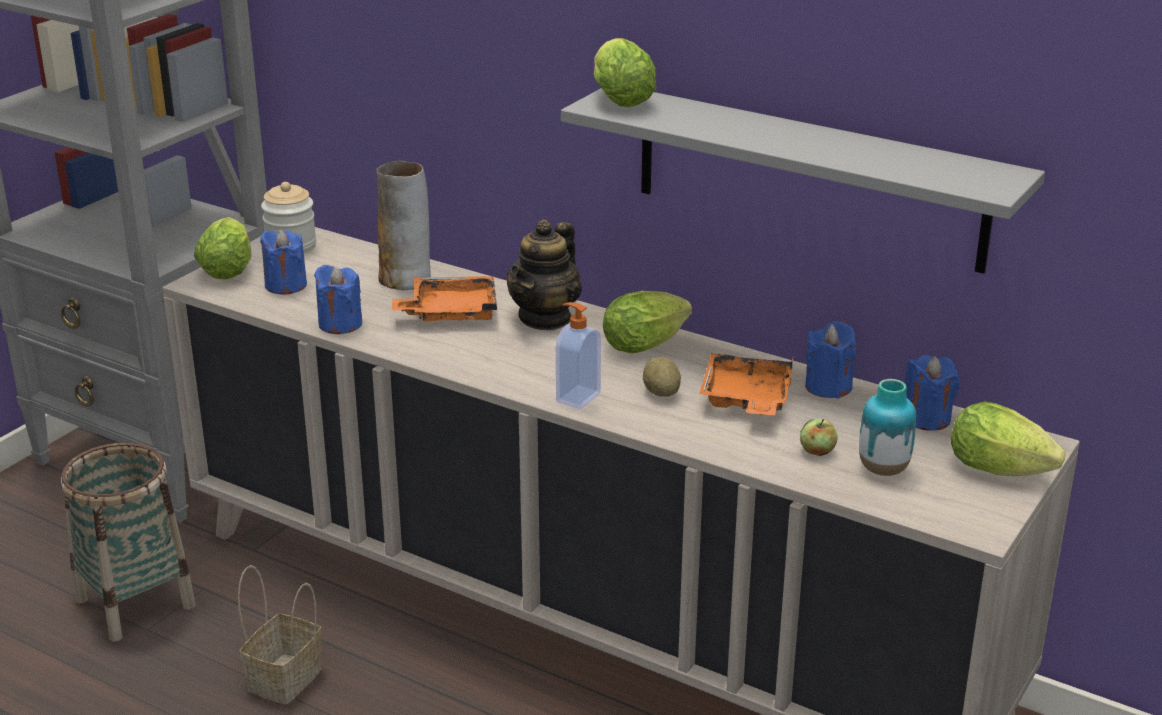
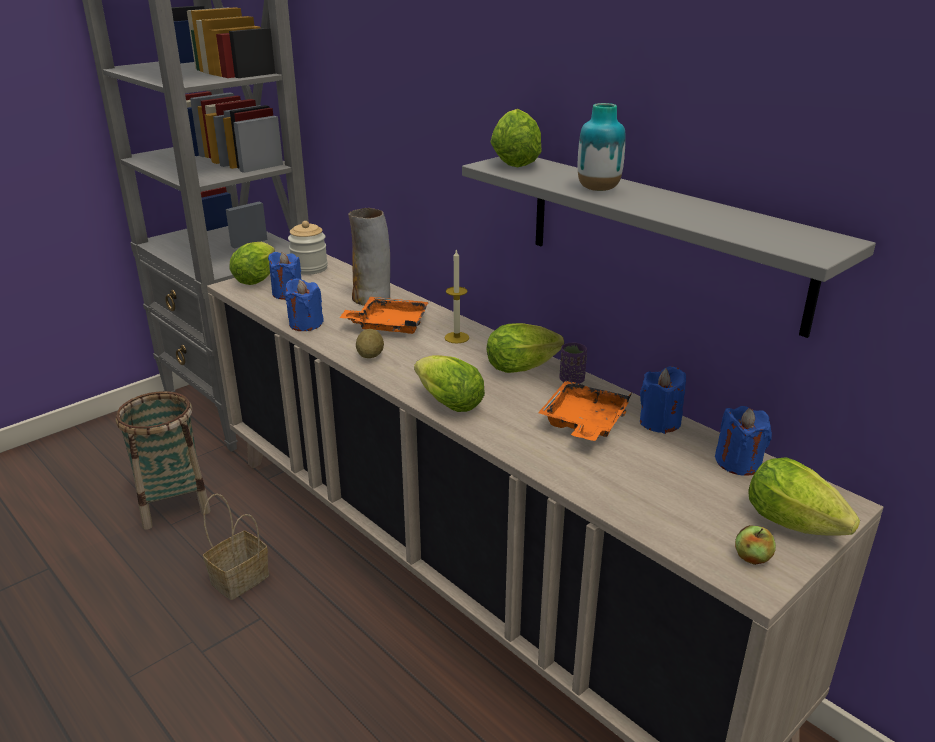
camera: 15 degrees right, 0 degrees up
teapot [507,219,582,330] -> candle [444,249,469,344]
soap dispenser [556,302,601,409] -> lettuce [414,355,485,412]
potato [643,357,681,397] -> potato moved to [356,329,384,358]
apple [800,419,838,456] -> apple moved to [735,525,776,565]
vase [859,379,916,476] -> vase moved to [578,103,626,191]
none -> purple cup [559,342,587,384]

